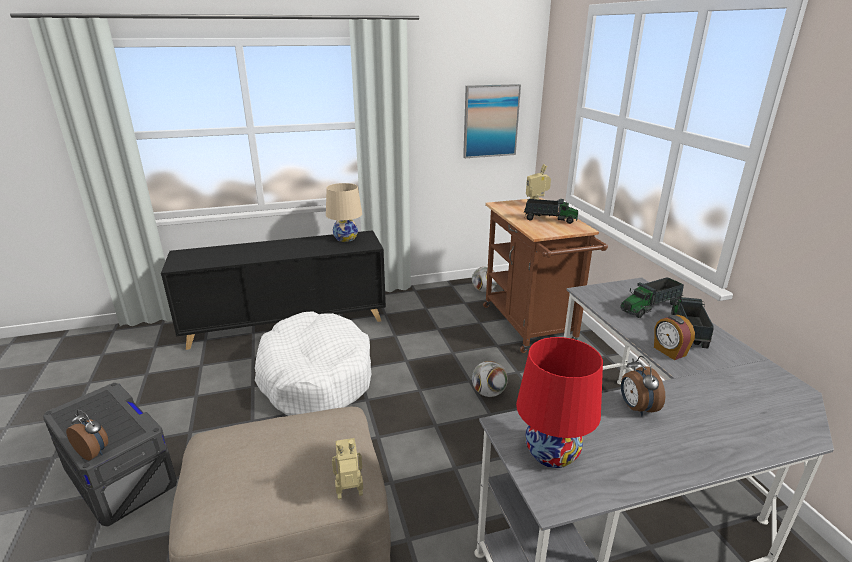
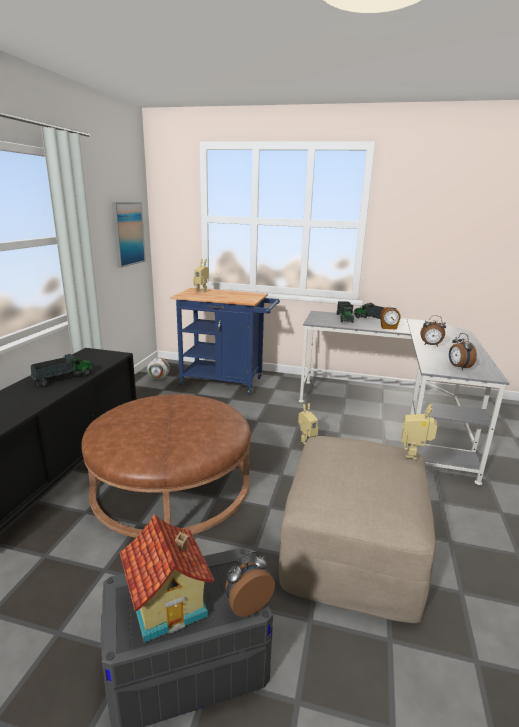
camera: 60 degrees left, 5 degrees down
white dog bed [255,311,372,416] -> brown ottoman [81,394,251,538]
beige table lamp [326,183,362,242] -> none
football [472,361,508,397] -> none
brown cart [483,198,608,353] -> blue cart [171,288,280,395]
red table lamp [516,337,603,468] -> alarm clock [449,333,477,370]
toy truck [524,199,578,224] -> toy truck moved to [30,354,93,387]
none -> toy house [119,514,214,643]
none -> toy robot [298,403,318,445]

